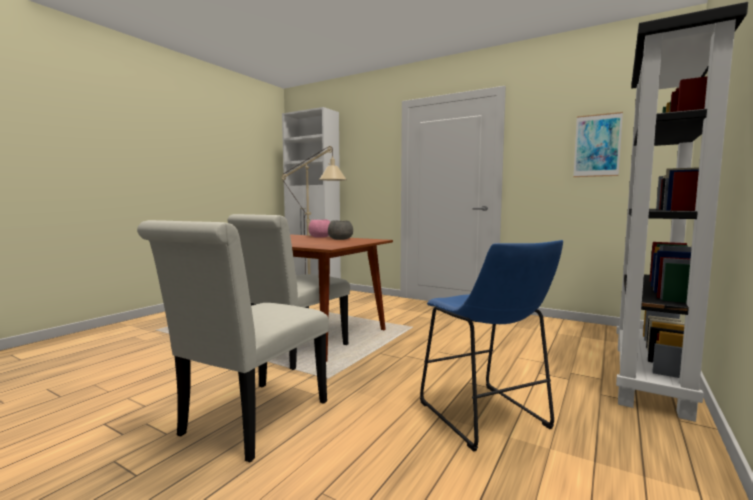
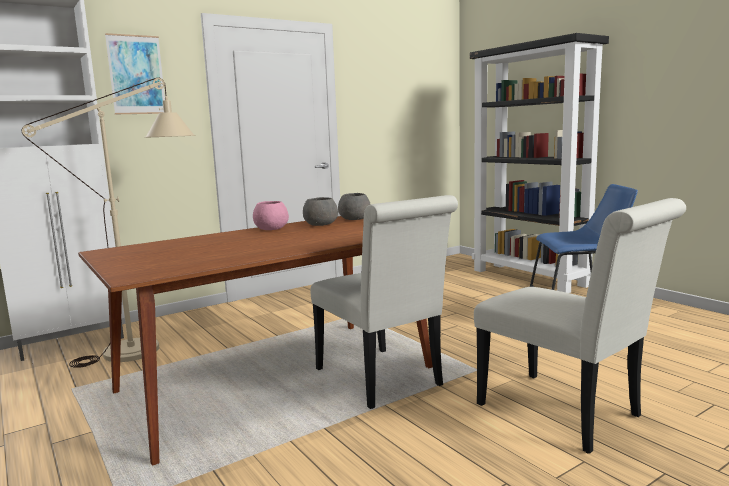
camera: 65 degrees left, 5 degrees up
picture [573,112,623,177] -> picture moved to [105,33,165,114]
none -> grey bowl [338,193,371,220]

